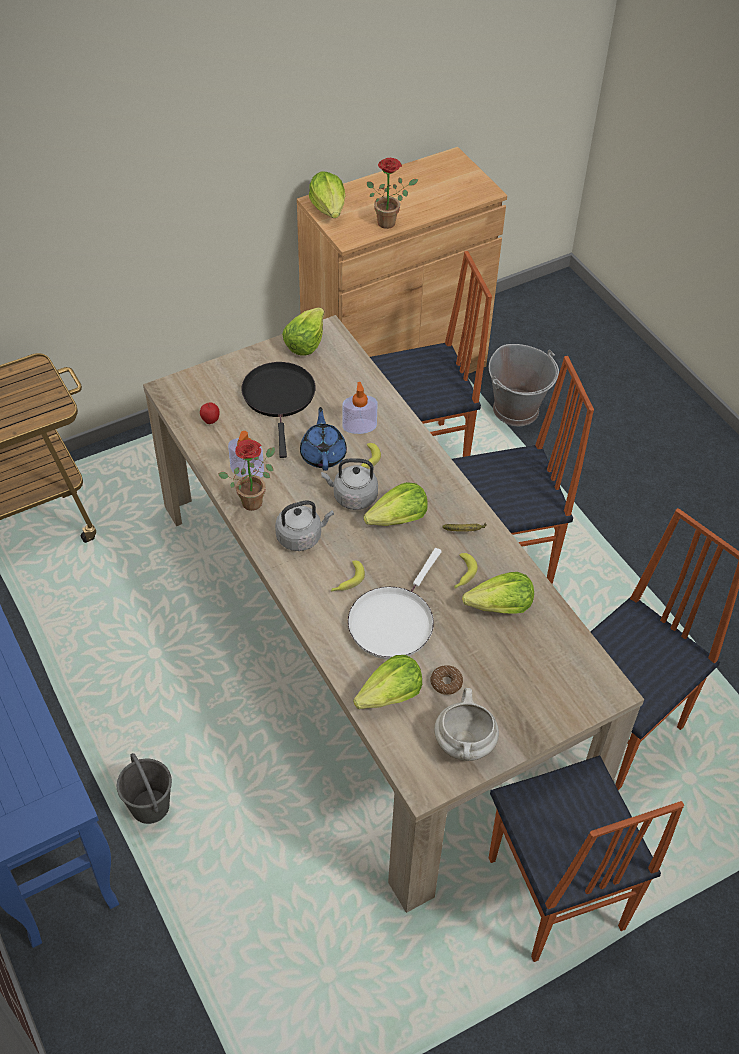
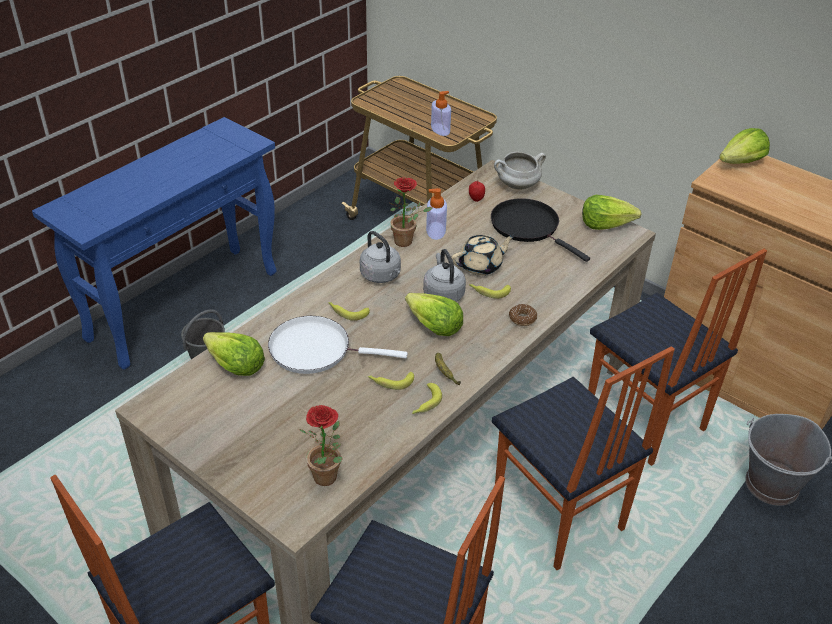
camera: 70 degrees right, 10 degrees down
black frying pan [241,362,316,458] -> black frying pan turned 105 degrees counterclockwise [491,198,590,262]
blue teapot [300,407,347,471] -> beige teapot [451,235,515,275]
soap dispenser [342,382,378,434] -> soap dispenser moved to [431,91,451,136]
potted plant [367,158,418,229] -> potted plant moved to [299,405,343,486]
donut [431,665,463,695] -> donut moved to [509,304,537,326]
white cooking pot [434,688,499,761] -> white cooking pot moved to [494,152,546,190]
lettuce [462,572,534,613] -> none
none -> banana [412,383,442,414]

